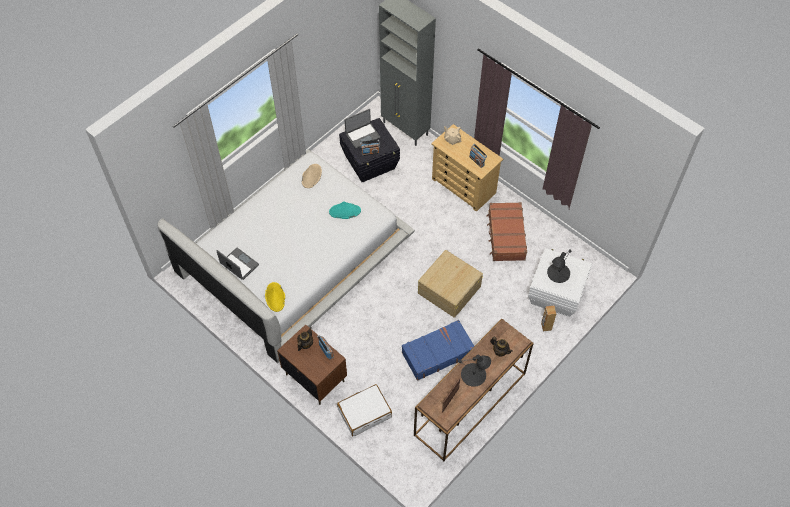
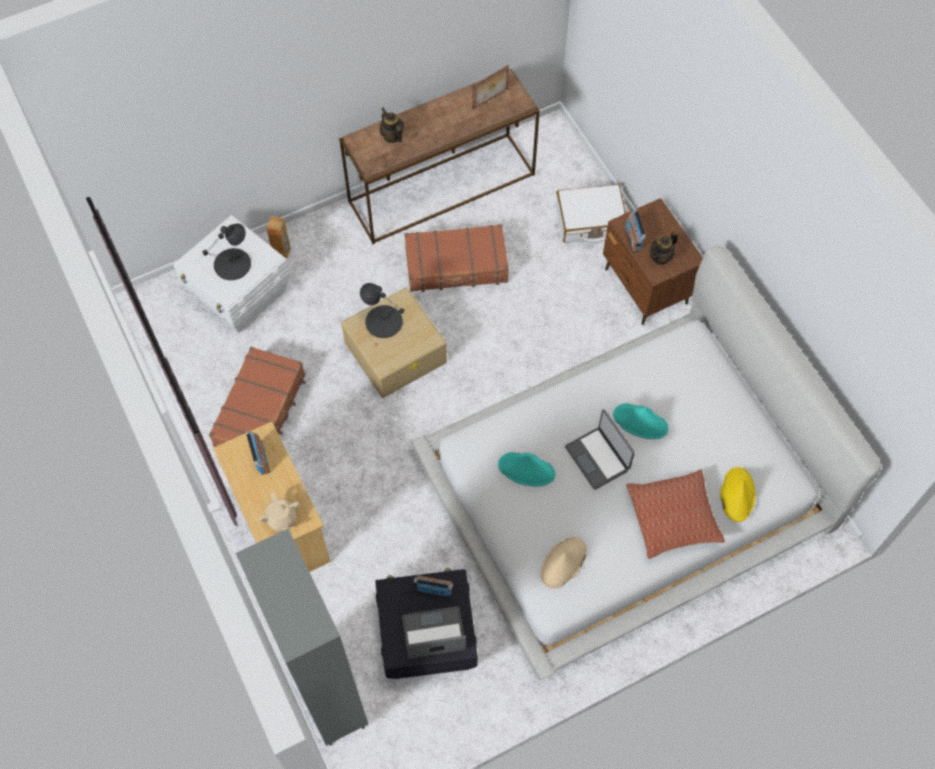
camera: 160 degrees left, 5 degrees up
laptop [217,248,259,280] -> laptop moved to [565,409,635,490]
yellow hat [265,282,285,312] -> yellow hat moved to [720,467,756,522]
blue suitcase [402,320,474,381] -> brown suitcase [404,224,509,292]
black table lamp [458,355,491,387] -> black table lamp moved to [360,283,405,338]
none -> turquoise hat [613,403,668,439]
none -> pillow [626,470,725,559]

